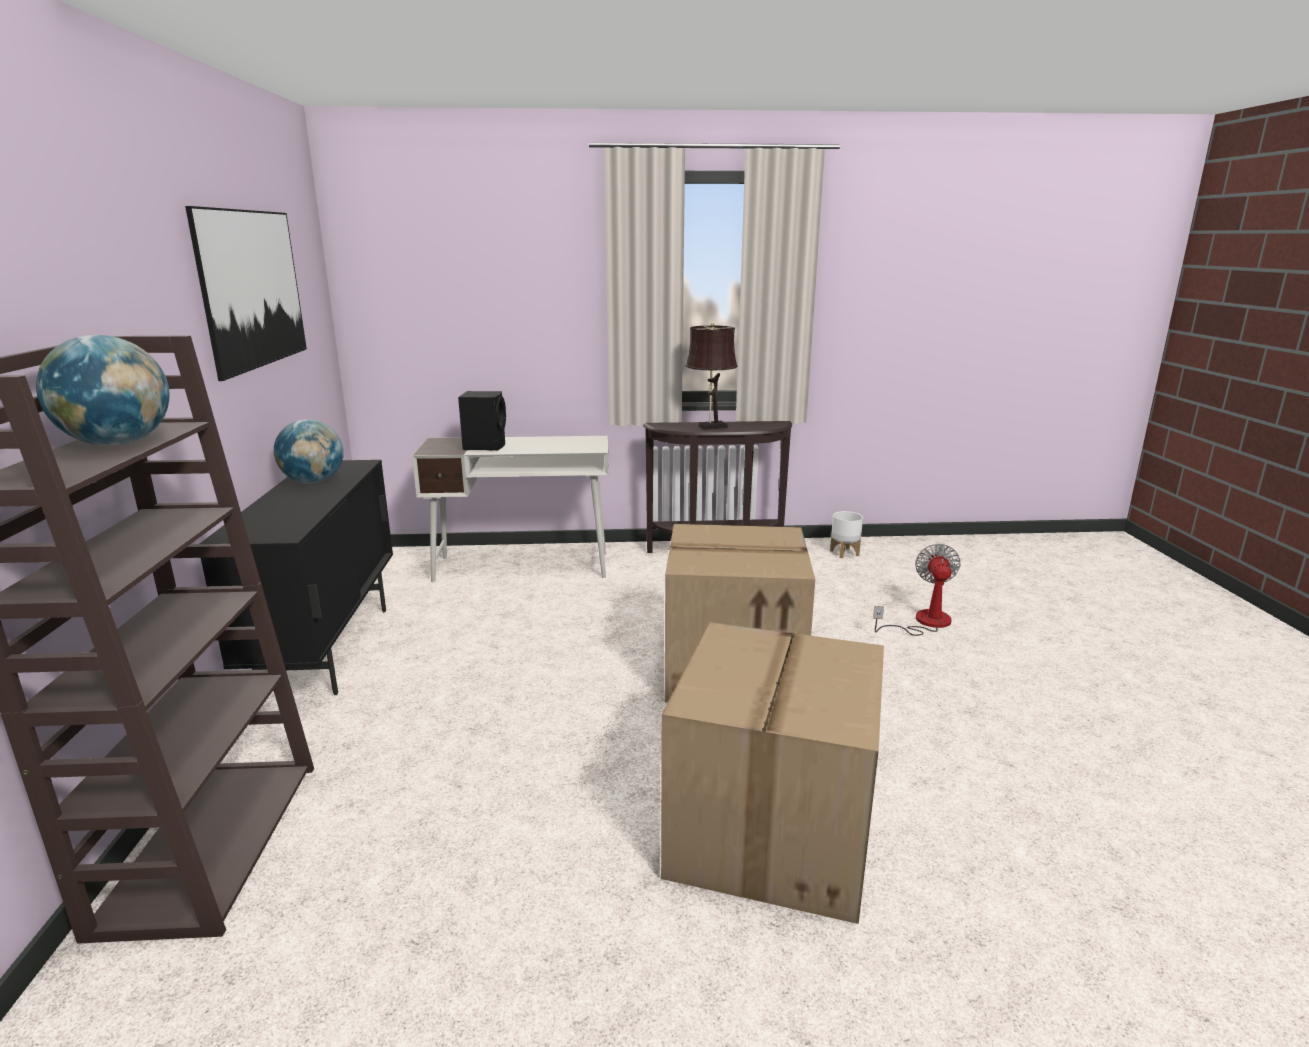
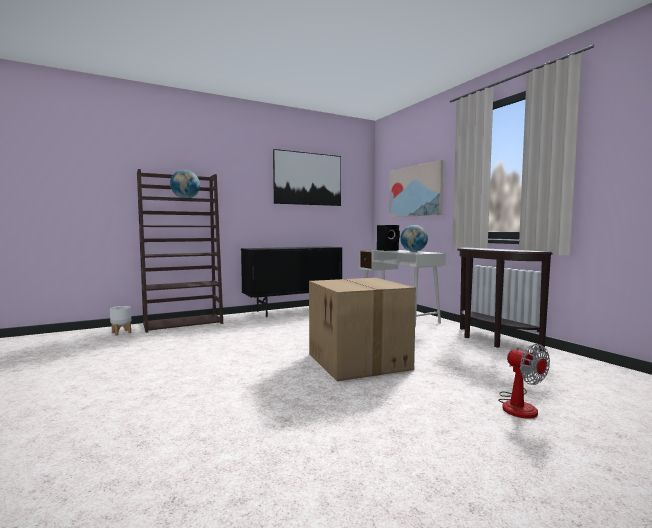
camera: 65 degrees right, 15 degrees down
globe [274,419,344,484] -> globe moved to [400,225,428,252]
cardboard box [661,622,884,924] -> none
brown table lamp [686,322,738,430] -> none
white planter [830,511,863,558] -> white planter moved to [110,306,132,336]
fan [873,544,961,636] -> fan turned 75 degrees clockwise [498,344,550,419]
none -> picture [389,160,444,217]

